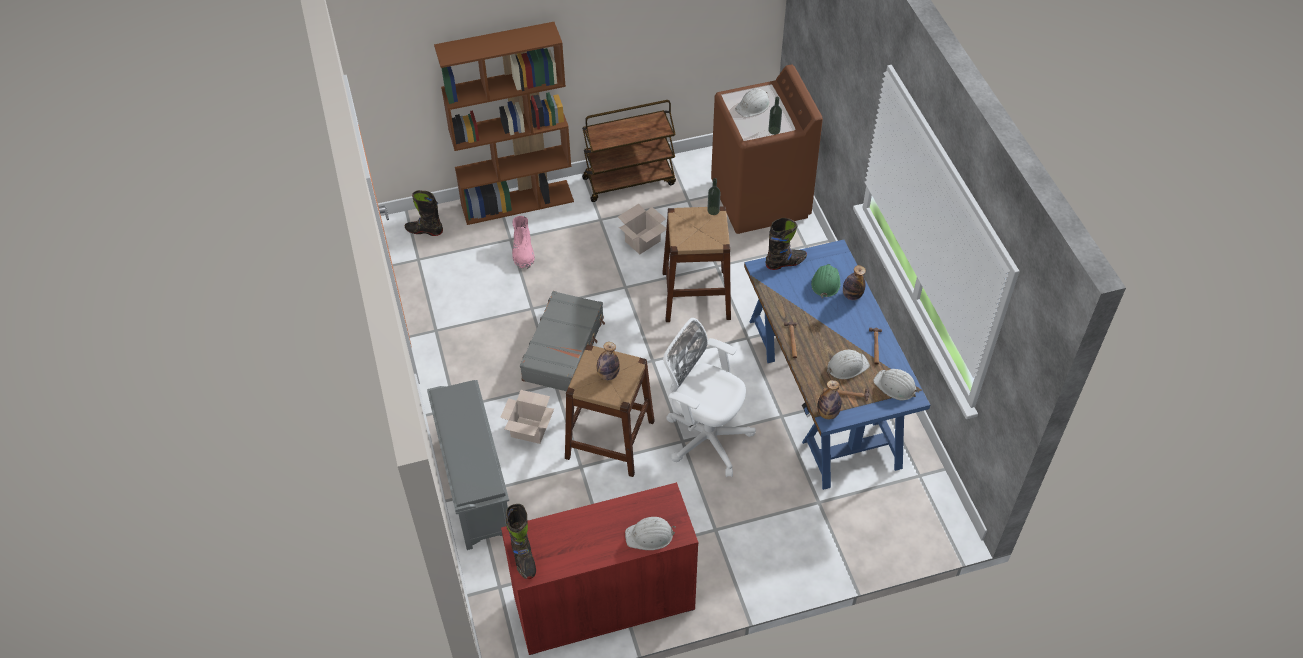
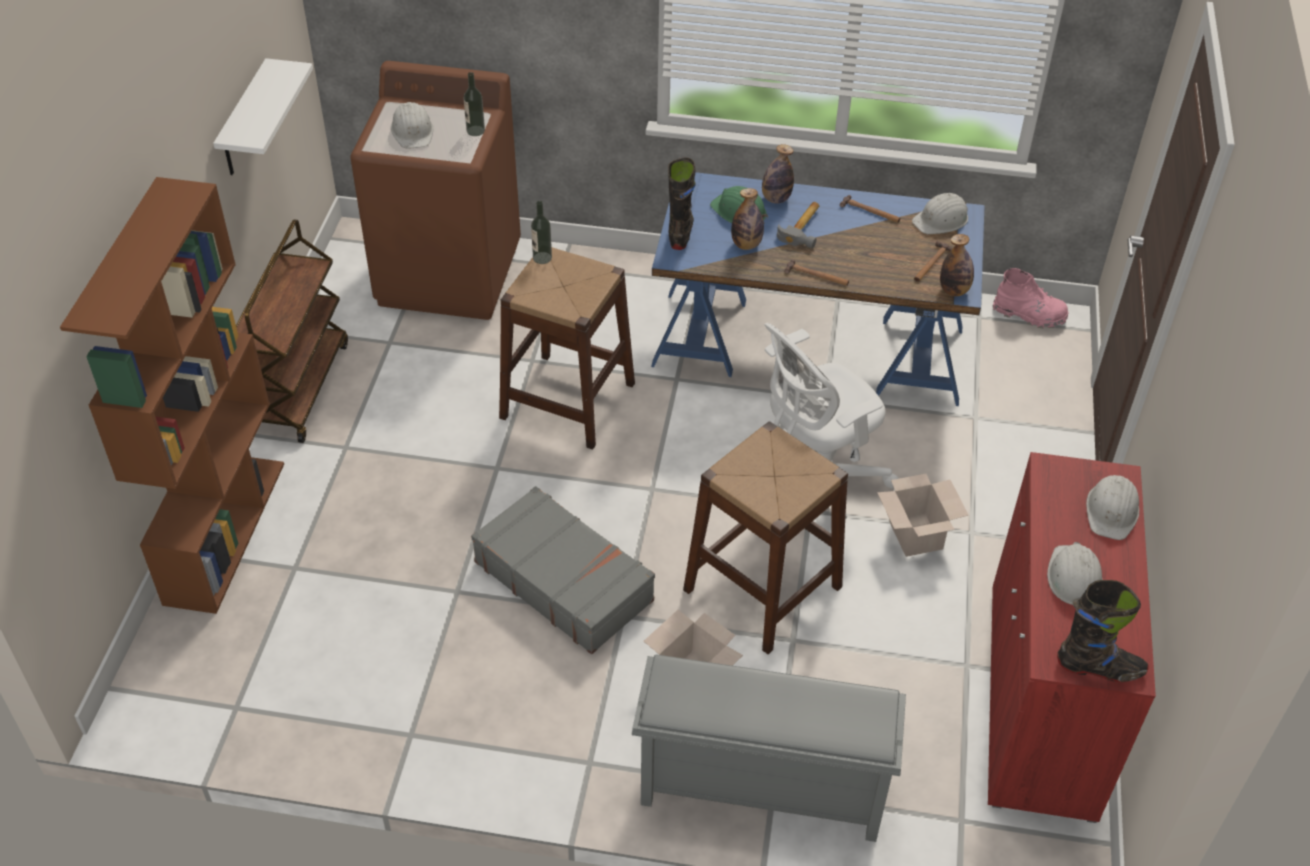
camera: 65 degrees left, 5 degrees down
black boot [405,190,443,236] -> none
pink boot [512,216,535,269] -> pink boot moved to [993,268,1069,329]
bottle [597,342,620,380] -> bottle moved to [731,188,764,250]
cardboard box [618,204,666,254] -> cardboard box moved to [877,474,969,557]
white hard hat [827,350,870,379] -> white hard hat moved to [1047,542,1103,608]
none -> white shelf [213,58,313,175]
none -> hammer [777,202,819,249]

